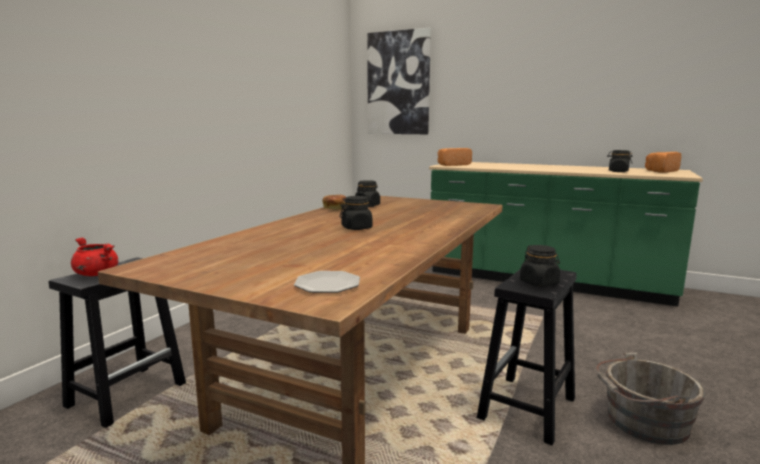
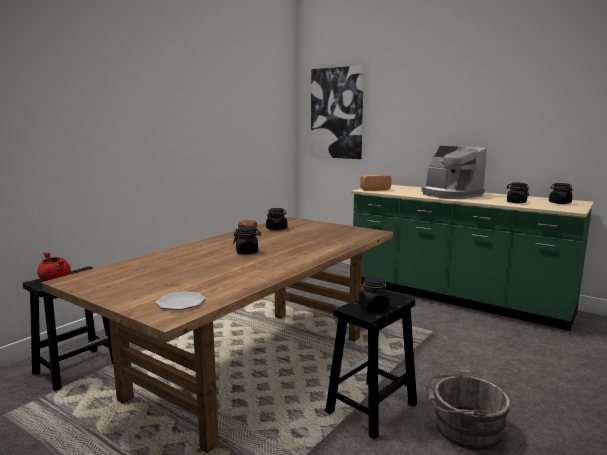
camera: 10 degrees right, 0 degrees up
bread [645,152,681,173] -> black jar [549,183,573,204]
none -> coffee machine [422,146,487,199]

